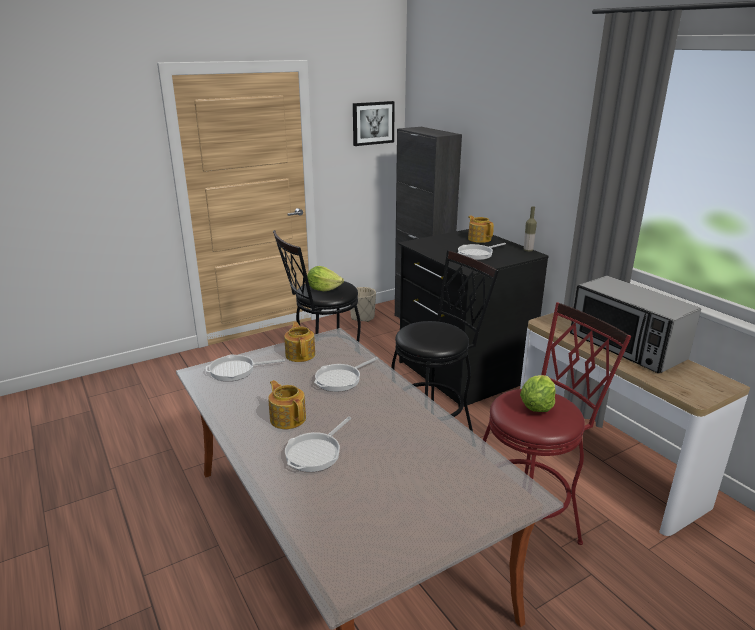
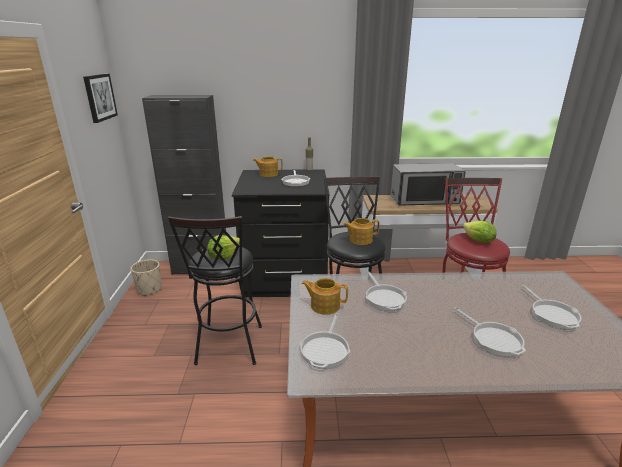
camera: 60 degrees left, 0 degrees up
teapot [268,380,306,429] -> teapot moved to [343,218,380,245]
none -> frying pan [522,285,582,329]

